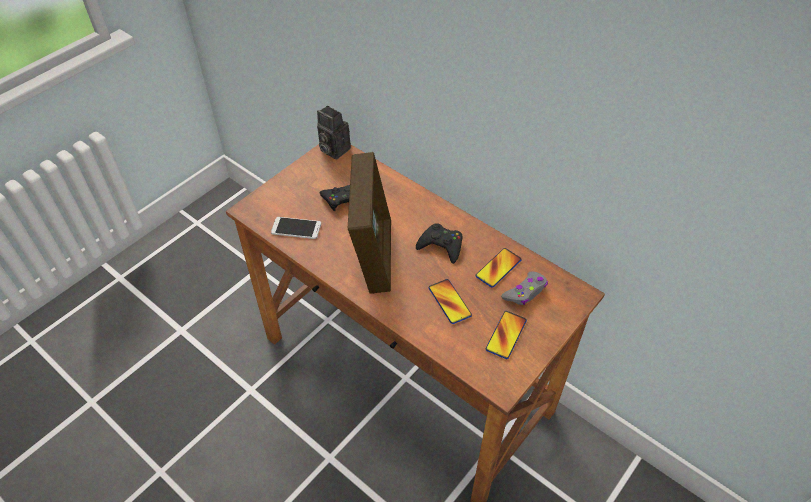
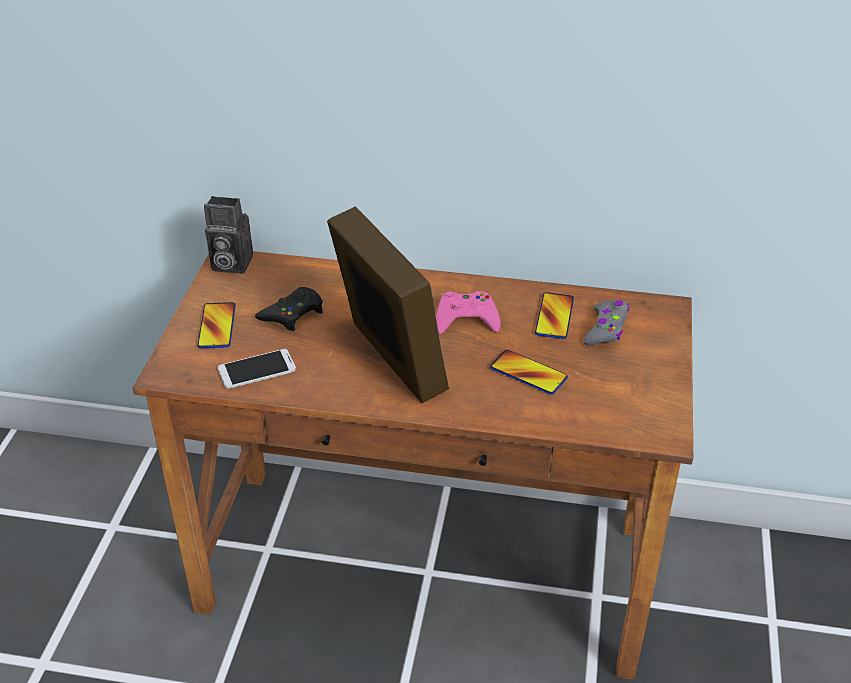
camera: 30 degrees left, 10 degrees down
black game controller [416,223,462,264] -> pink game controller [436,291,501,334]
phone [486,311,527,359] -> phone moved to [197,302,236,348]

